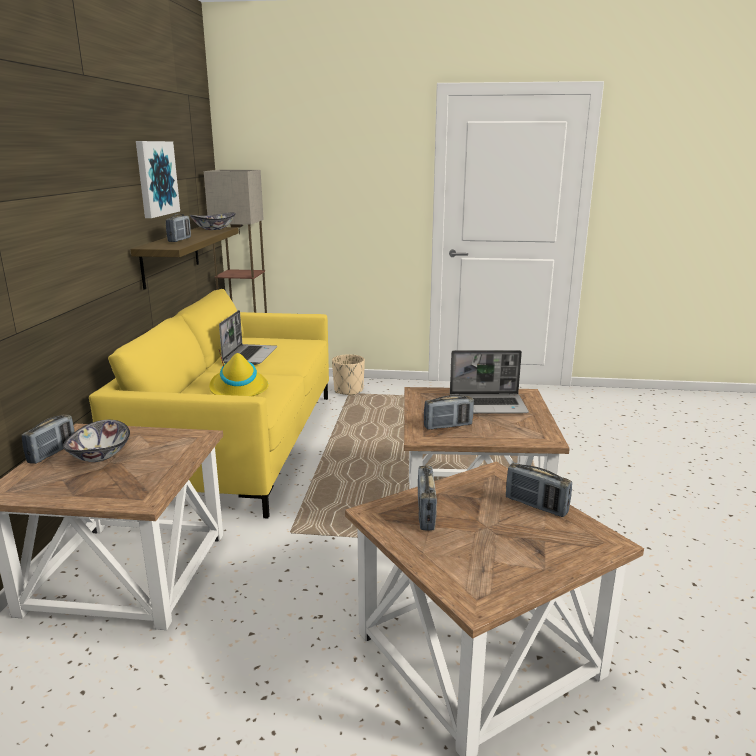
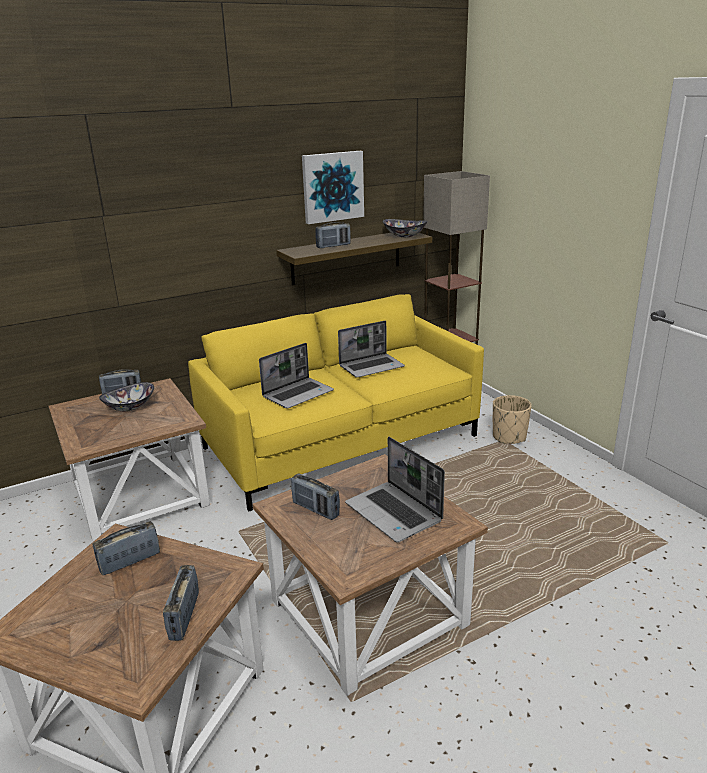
camera: 55 degrees right, 5 degrees up
yellow hat [209,350,268,396] -> laptop [259,343,334,408]

